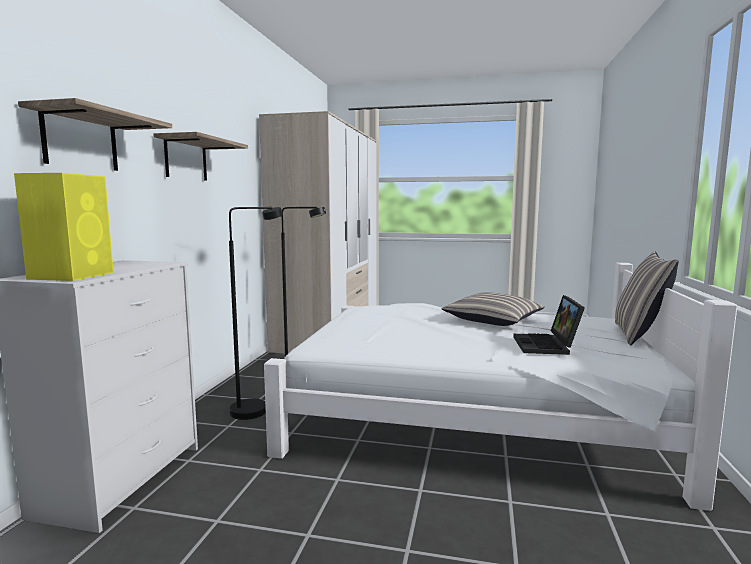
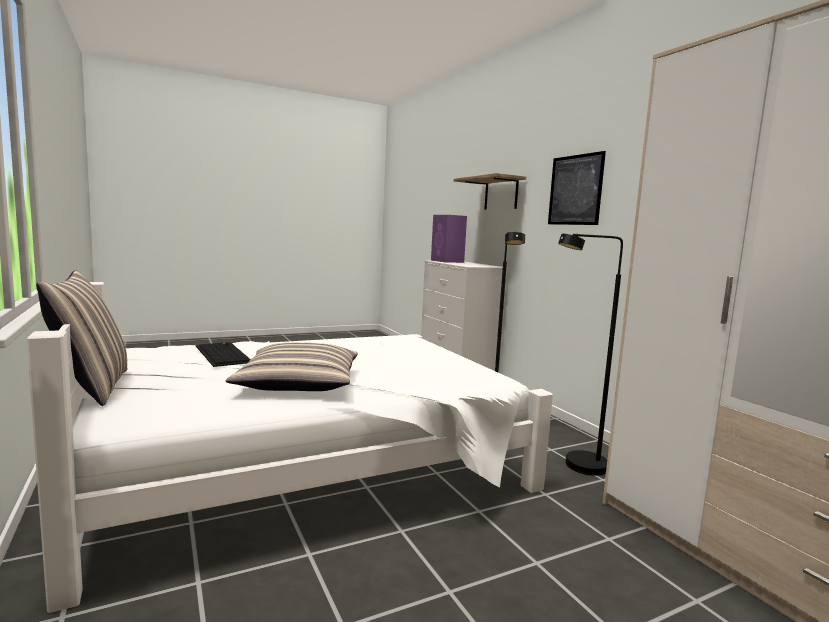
camera: 140 degrees right, 0 degrees up
yellow speaker [14,173,114,281] -> purple speaker [431,215,467,263]
shelf [153,132,248,181] -> picture [548,151,606,225]
laptop [513,295,585,355] -> keyboard [196,342,251,367]

